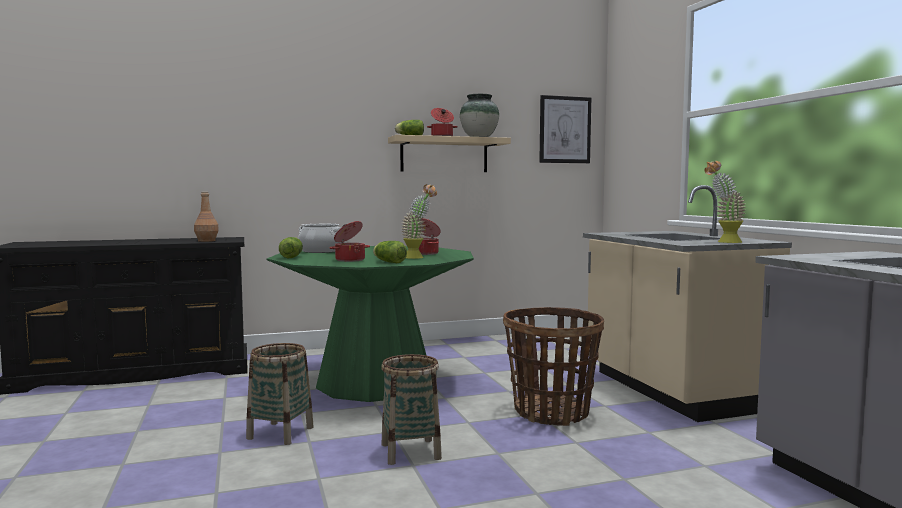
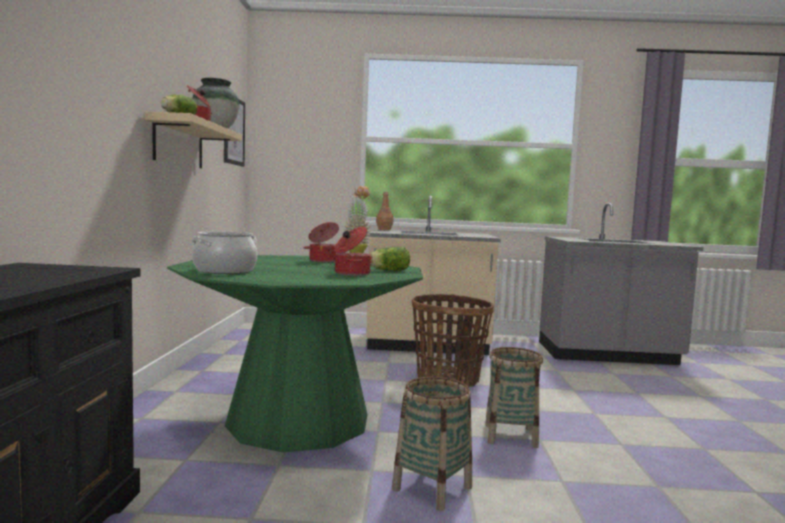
camera: 70 degrees left, 0 degrees up
brown bottle [194,192,219,242] -> brown bottle moved to [376,192,394,230]
lettuce [279,237,303,258] -> none
potted plant [704,161,745,243] -> none

